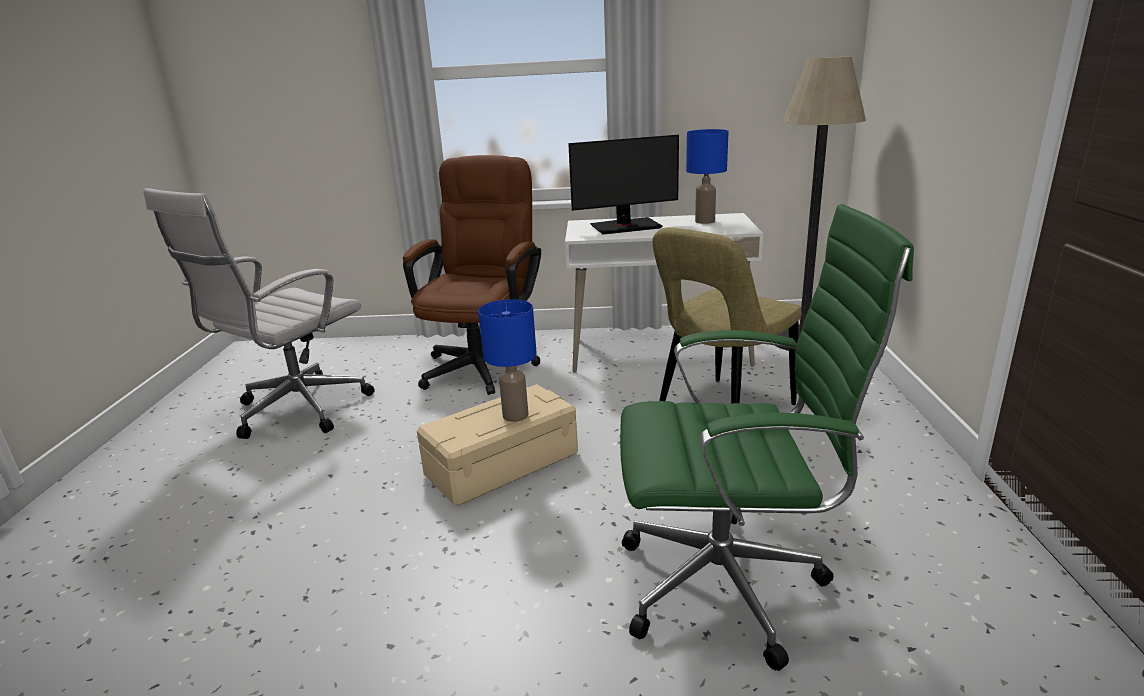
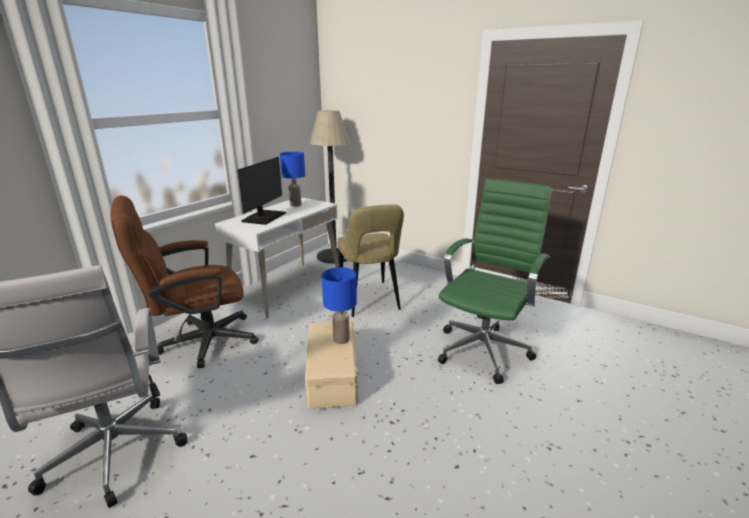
camera: 60 degrees left, 0 degrees up
brown office chair [403,155,541,395] -> brown office chair turned 75 degrees counterclockwise [111,196,259,368]

